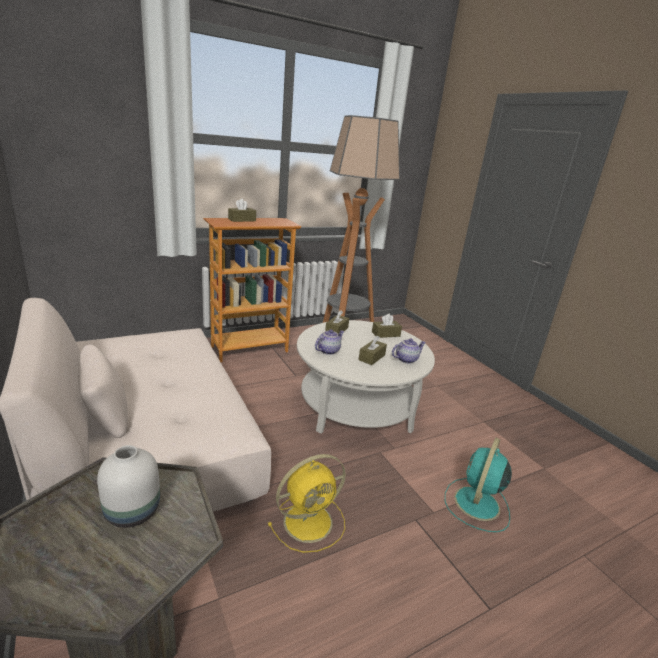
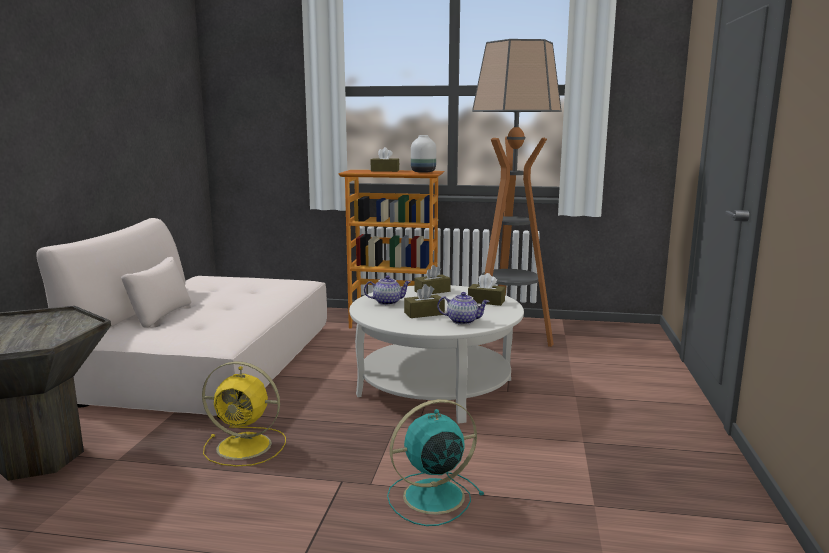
camera: 40 degrees right, 10 degrees down
white vase [97,445,160,528] -> white vase moved to [411,135,436,173]

